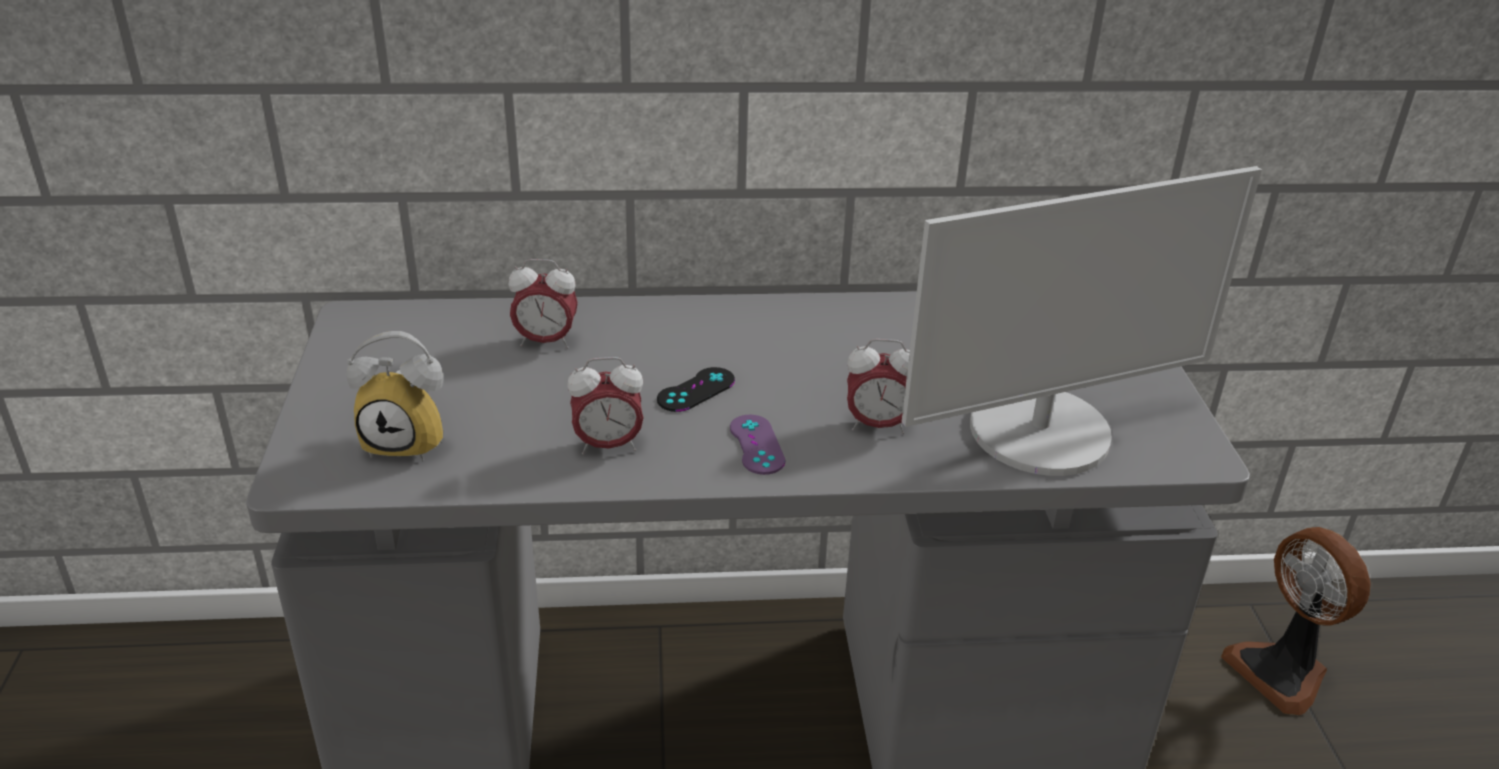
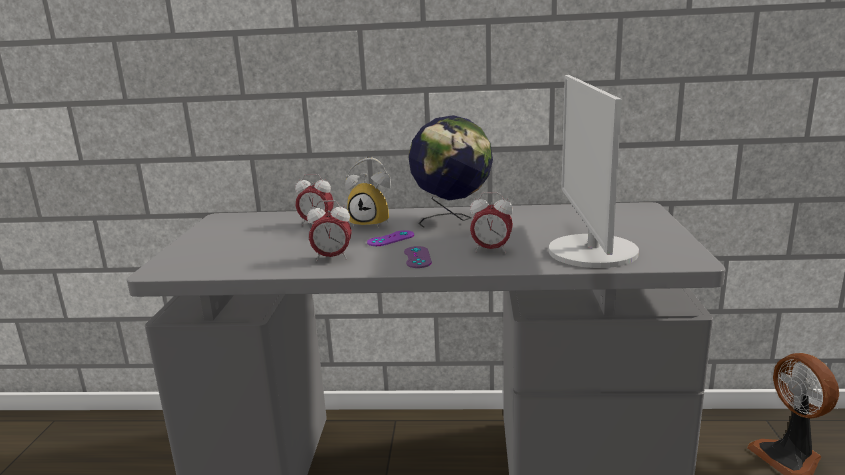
camera: 10 degrees right, 15 degrees down
alarm clock [347,331,443,461] -> alarm clock moved to [345,158,391,228]
black game controller [657,367,735,412] -> purple game controller [367,230,414,246]
monitor [902,166,1262,476] -> monitor turned 105 degrees clockwise [549,75,639,268]
none -> globe [408,115,493,228]

